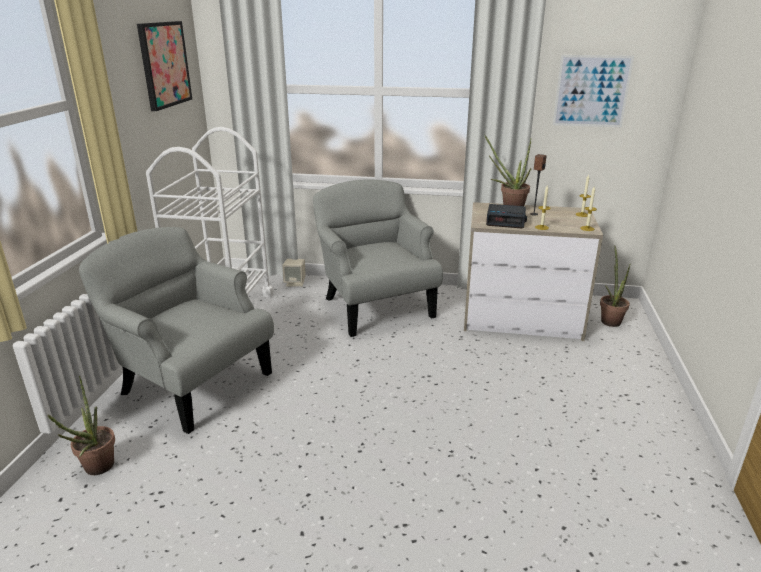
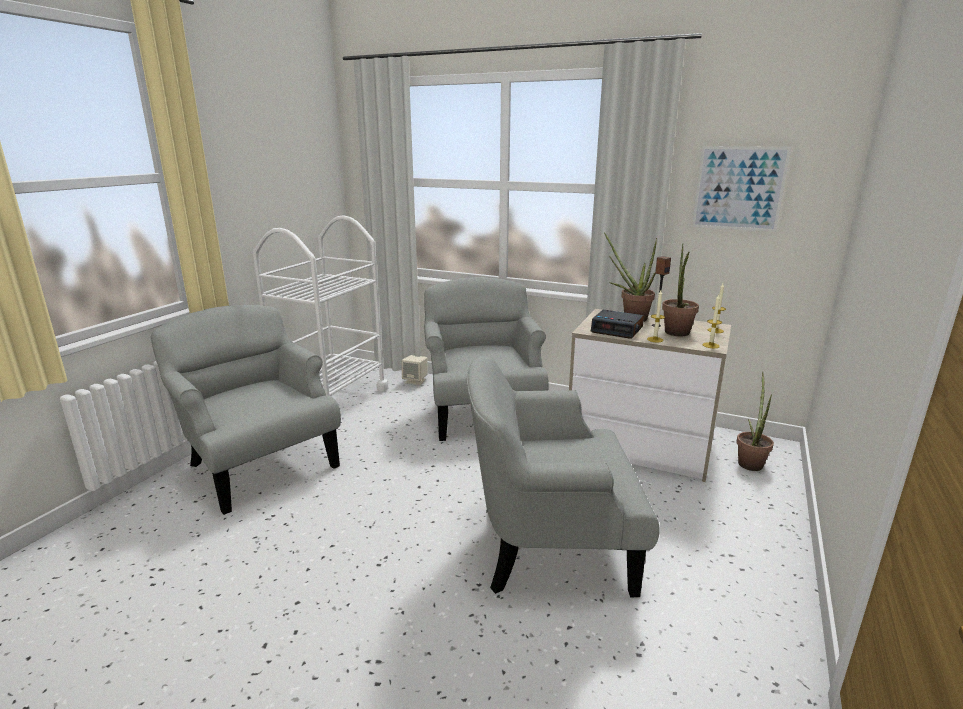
camera: 15 degrees right, 5 degrees down
potted plant [48,376,115,475] -> potted plant moved to [662,244,699,336]
picture [137,21,192,111] -> none
none -> grey armchair [467,356,660,597]

